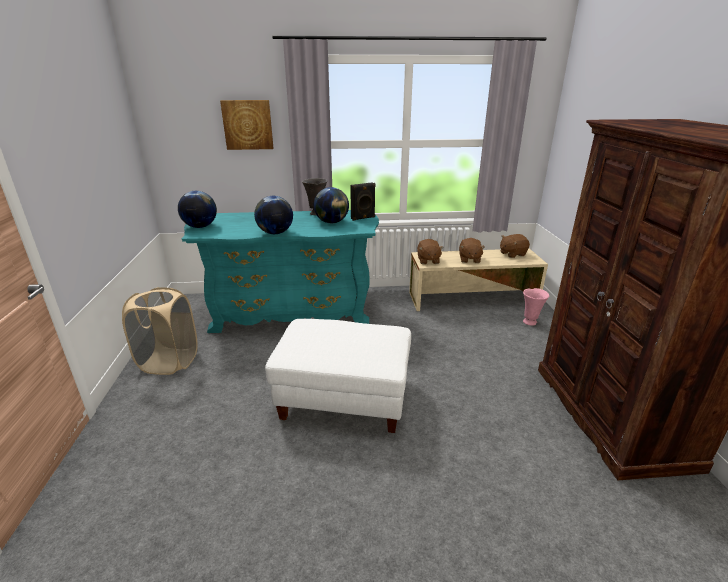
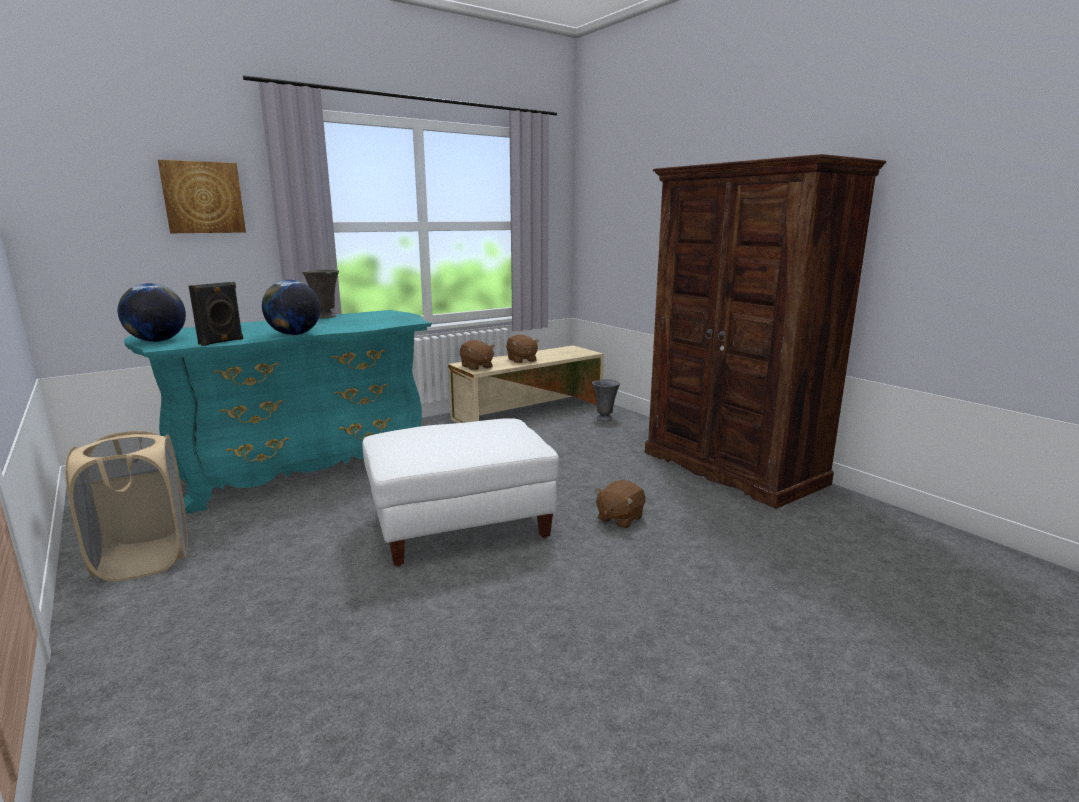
camera: 30 degrees left, 10 degrees down
globe [314,187,349,223] -> none
black speaker [350,182,376,221] -> black speaker moved to [189,282,243,346]
brown plush toy [500,234,530,258] -> brown plush toy moved to [595,480,645,529]
pink vase [523,288,549,326] -> grey vase [592,379,620,421]

